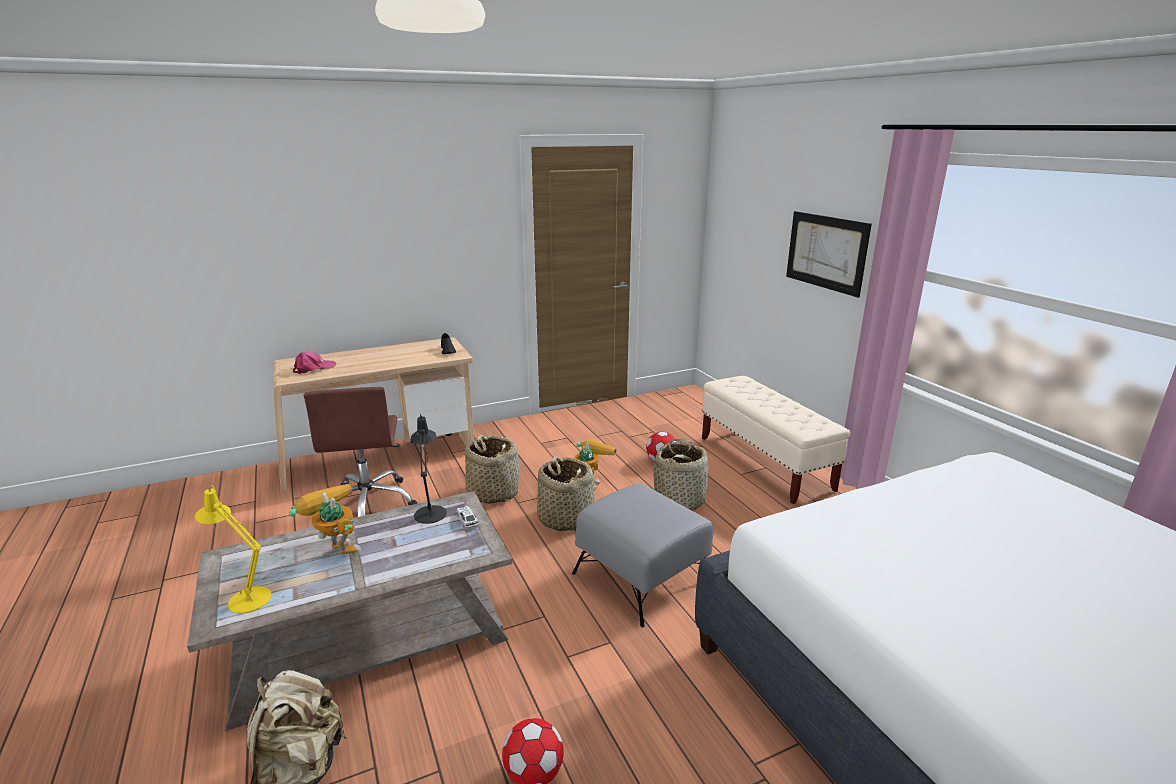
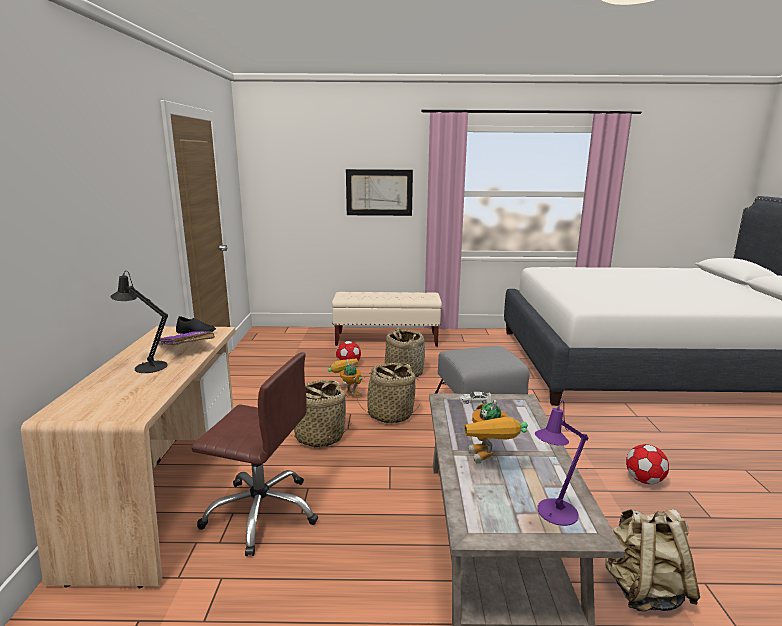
camera: 65 degrees left, 5 degrees down
yellow table lamp [195,485,271,613] -> purple table lamp [535,400,589,526]
toy robot [289,484,361,554] -> toy robot turned 75 degrees counterclockwise [464,393,528,464]
pink cap [293,352,336,374] -> none
black table lamp [411,414,447,524] -> black table lamp moved to [110,271,168,373]
none -> purple book [156,332,215,345]

